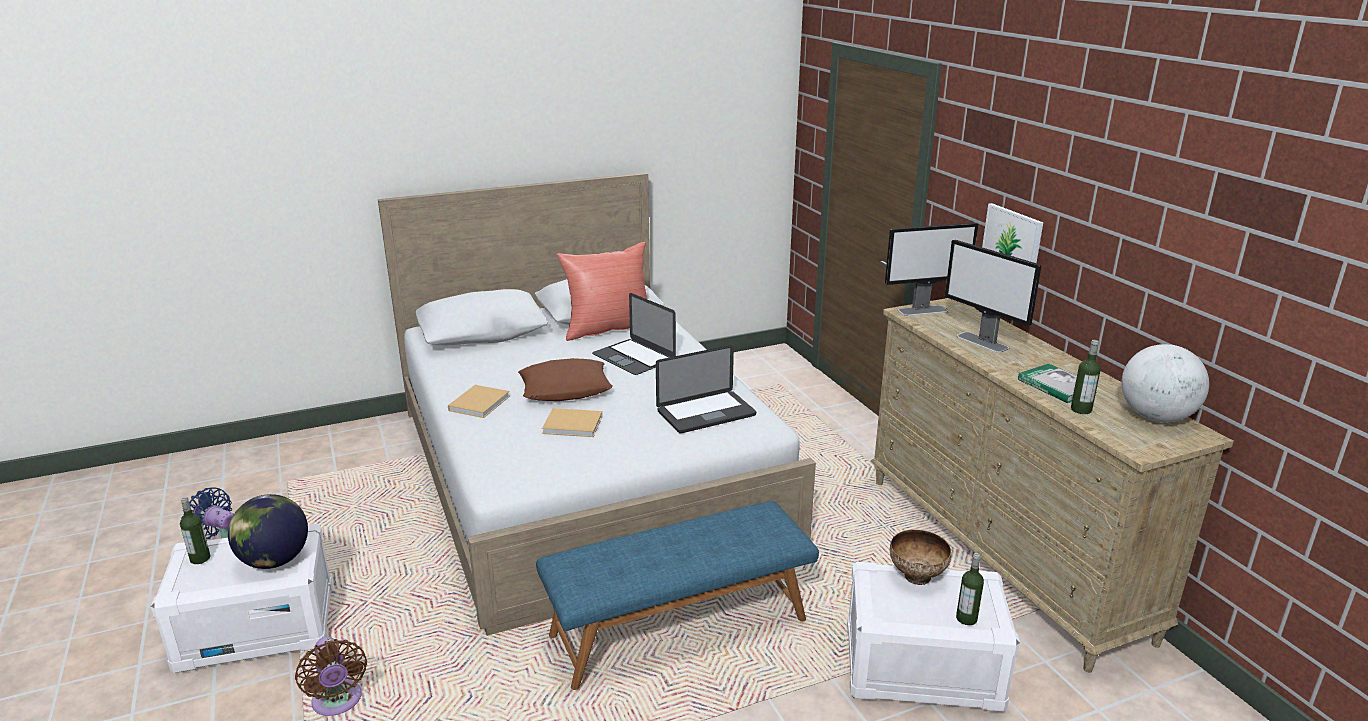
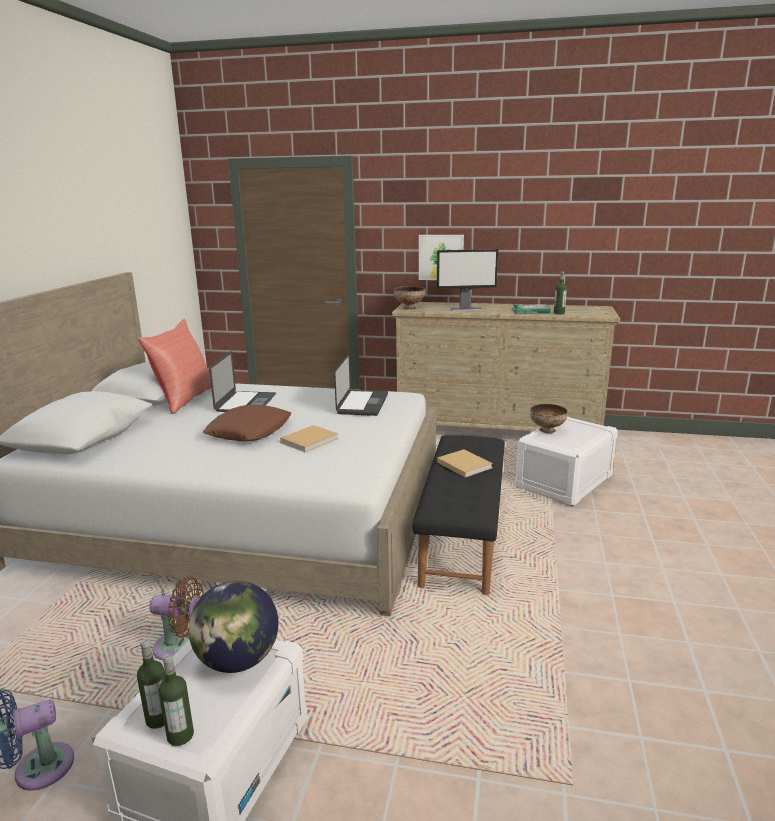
camera: 55 degrees left, 5 degrees down
brown fan [295,637,367,716] -> brown fan moved to [149,577,204,660]
beige book [448,385,510,418] -> beige book moved to [437,449,493,478]
blue bench [536,501,819,690] -> black bench [412,435,505,595]
laptop [592,293,676,375] -> laptop turned 75 degrees counterclockwise [209,351,276,412]
monitor [885,223,978,316] -> bowl [394,286,425,310]
bottle [956,553,984,625] -> bottle moved to [159,654,194,746]
globe [1121,344,1209,422] -> none

